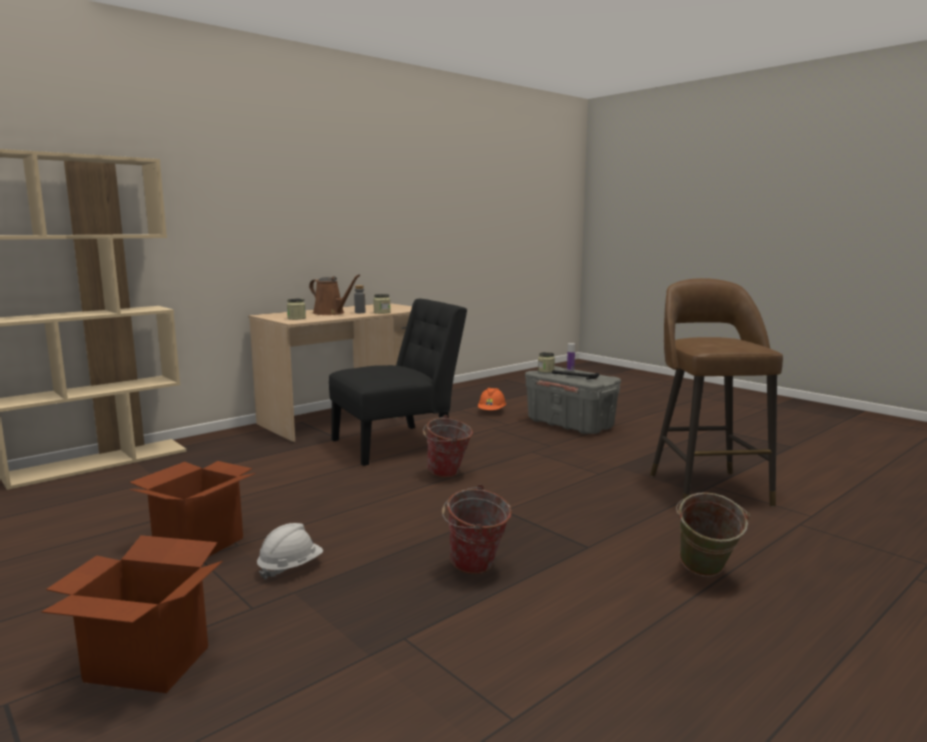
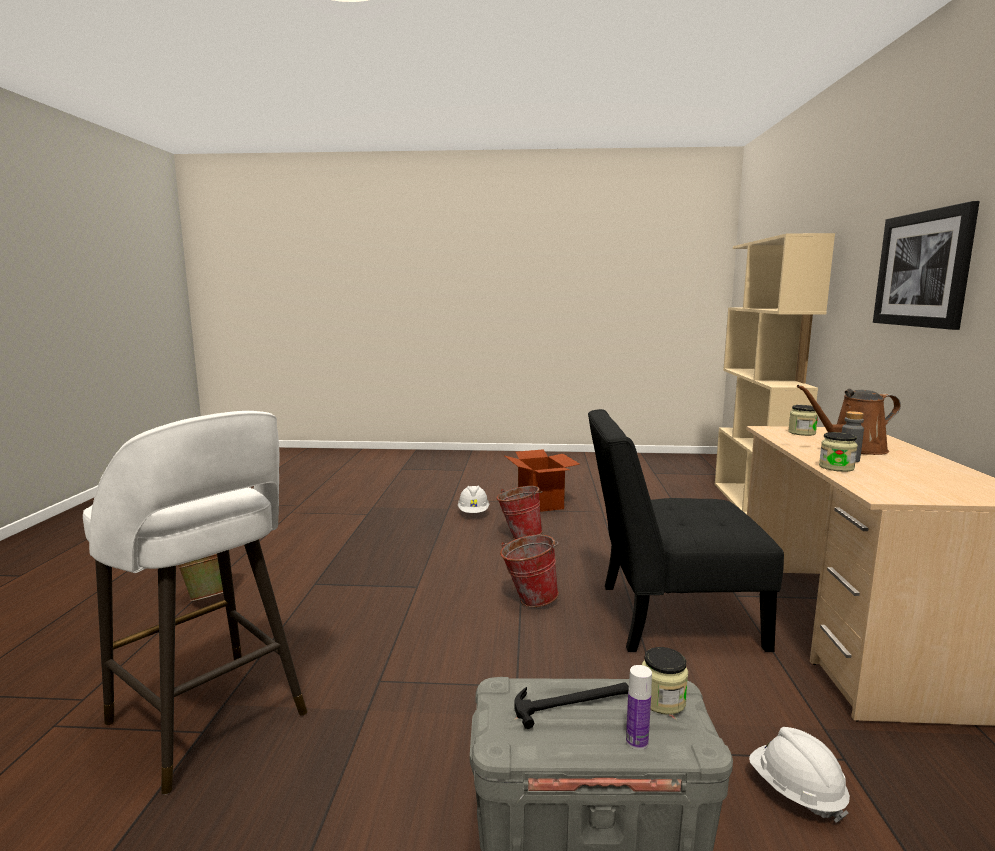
camera: 135 degrees right, 0 degrees up
cardboard box [41,535,223,693] -> none
black chair [329,299,467,466] -> black chair turned 75 degrees clockwise [588,409,784,652]
bucket [442,485,512,574] -> bucket moved to [496,486,543,540]
orange hard hat [478,388,506,410] -> white hard hat [749,727,850,823]
brown stool [650,278,783,507] -> white stool [83,411,307,795]
none -> picture [873,201,980,330]

